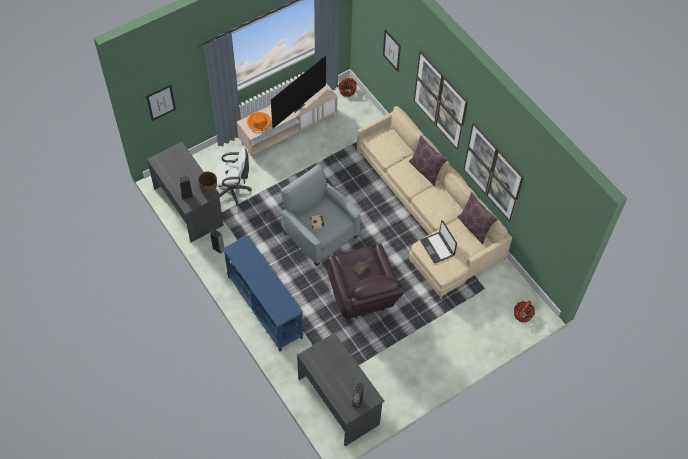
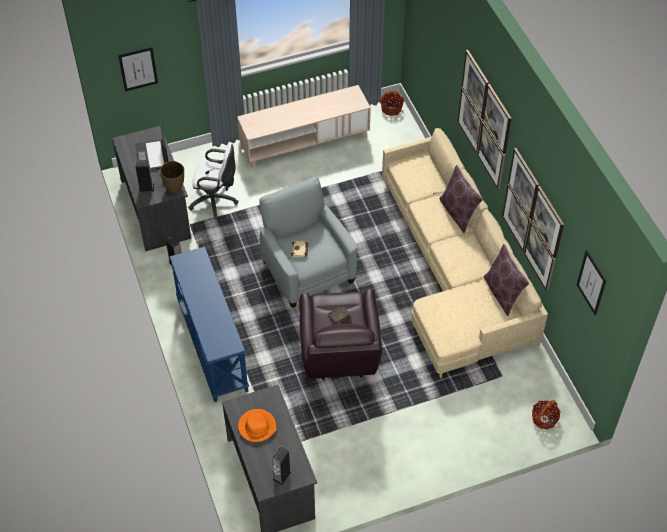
camera: 15 degrees right, 5 degrees down
orange hat [247,112,272,131] -> orange hat moved to [238,409,276,442]
television [271,55,326,128] -> none
picture [383,29,401,72] -> picture moved to [577,250,606,315]
laptop [420,220,457,264] -> laptop moved to [135,121,168,170]

